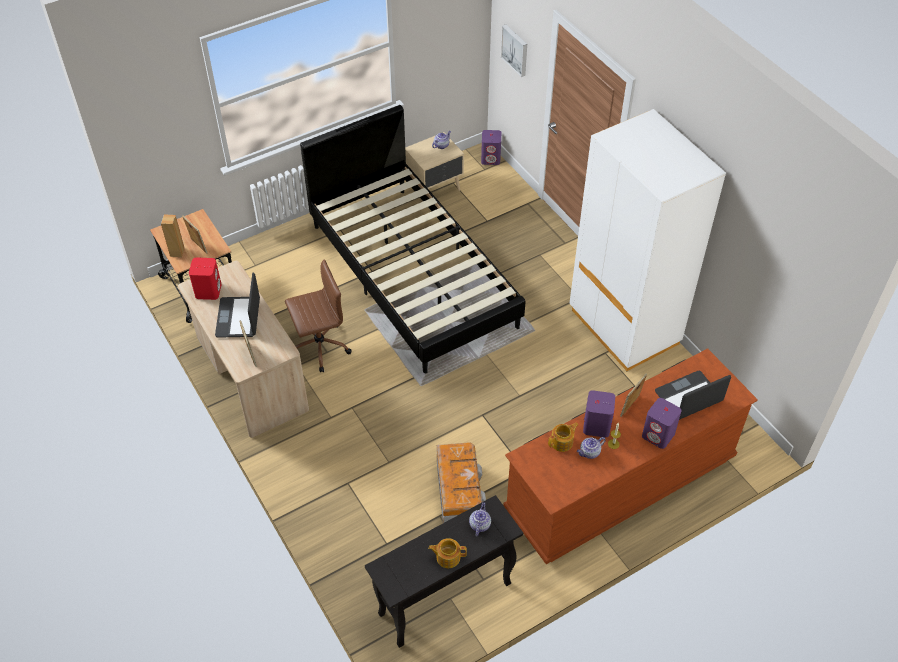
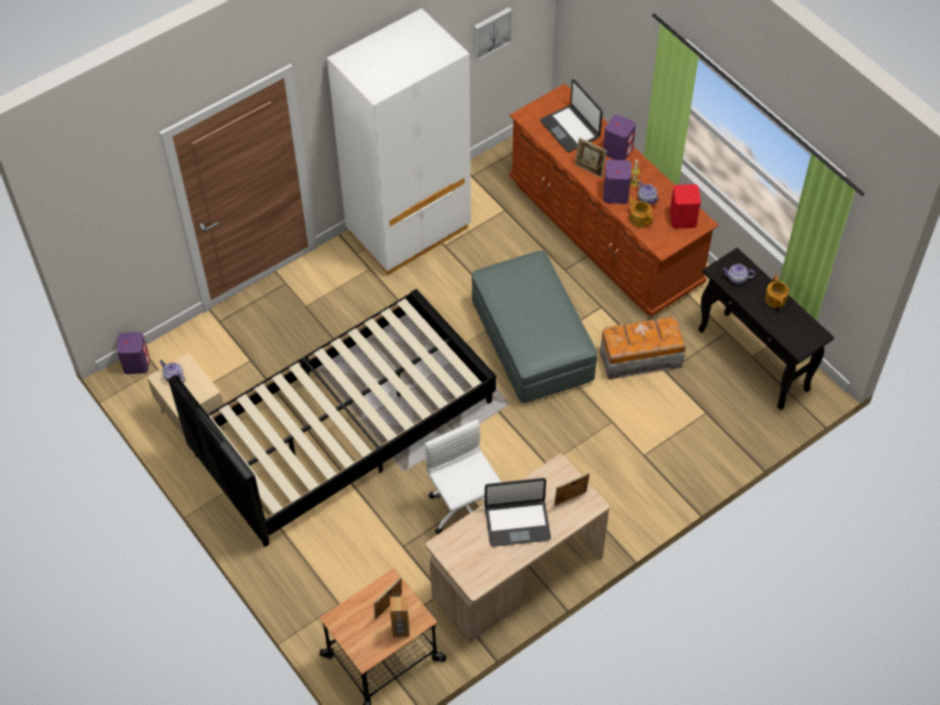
camera: 95 degrees left, 5 degrees up
red speaker [189,258,222,300] -> red speaker moved to [670,184,701,229]
brown office chair [285,259,352,373] -> white office chair [425,419,501,534]
picture [501,25,527,77] -> picture moved to [474,7,512,61]
none -> grey ottoman [472,250,597,403]

